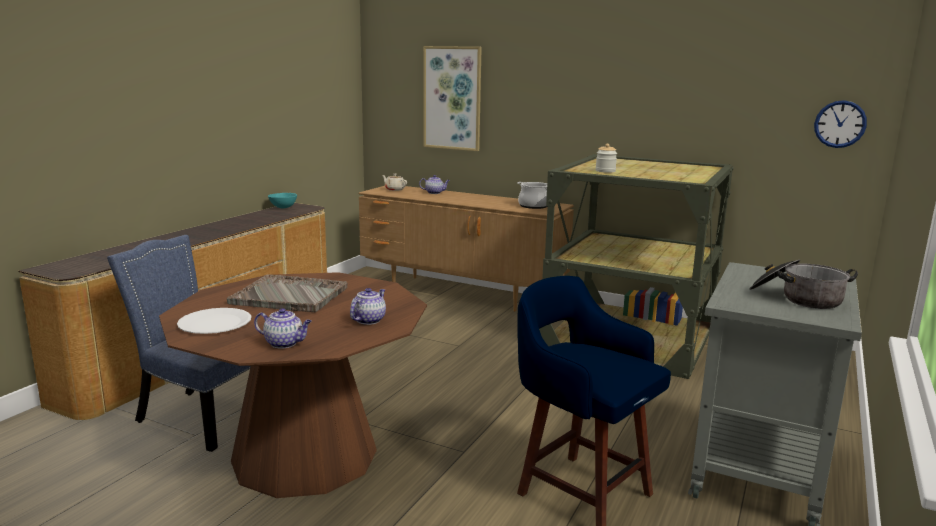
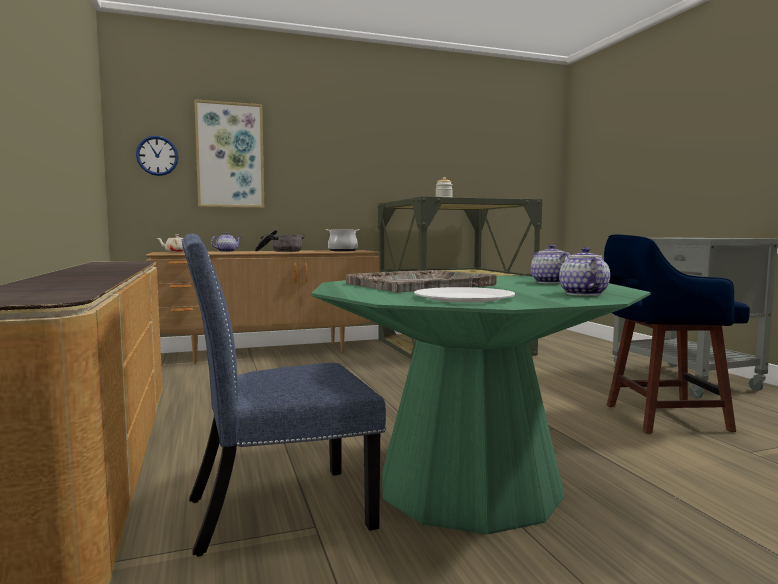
camera: 45 degrees left, 10 degrees down
brown dining table [159,272,427,498] -> green dining table [311,276,651,535]
teapot [254,308,312,349] -> teapot turned 60 degrees counterclockwise [559,247,610,296]
turquoise bowl [268,193,297,208] -> none
cooking pot [749,260,858,309] -> cooking pot moved to [255,230,305,252]
wall clock [814,100,867,148] -> wall clock moved to [136,136,179,176]

